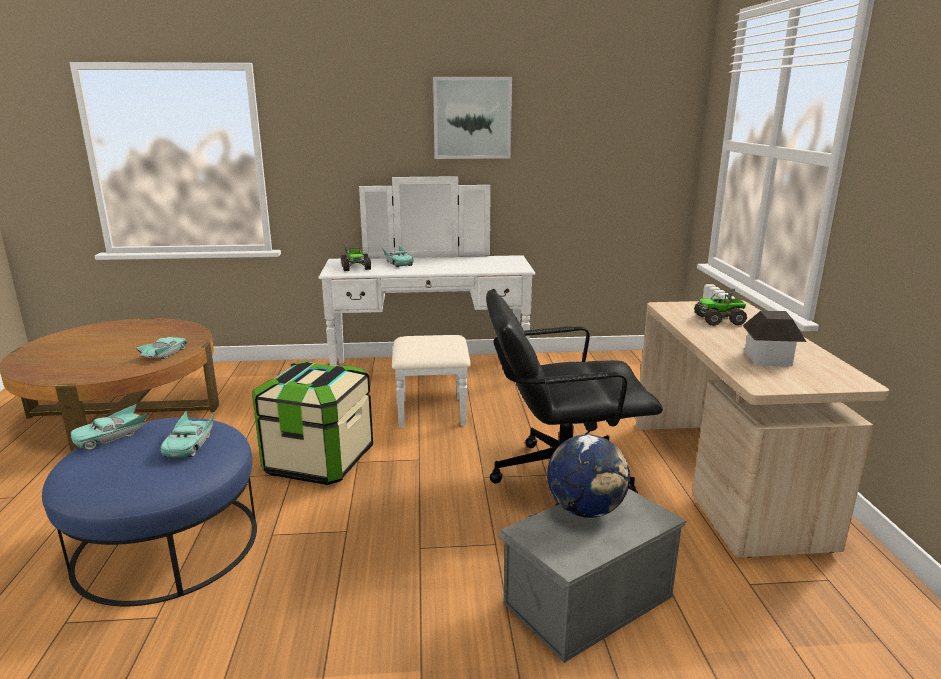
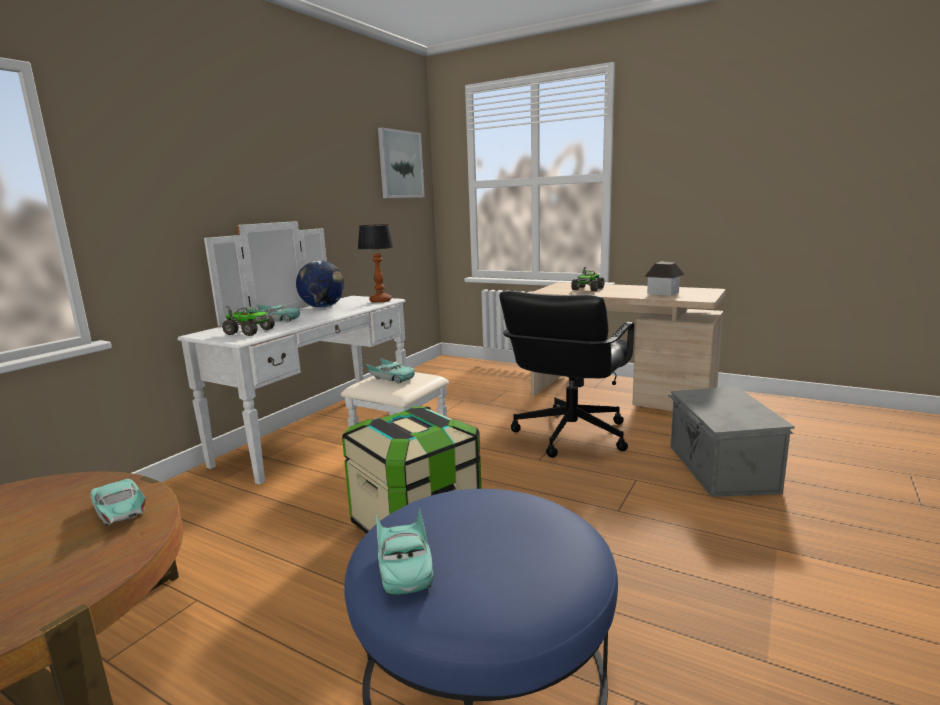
camera: 55 degrees left, 5 degrees down
turquoise toy car [160,410,215,458] -> turquoise toy car moved to [365,358,415,384]
picture [433,77,512,159] -> picture moved to [378,127,425,198]
globe [547,434,630,518] -> globe moved to [296,260,345,308]
none -> table lamp [358,224,395,303]

